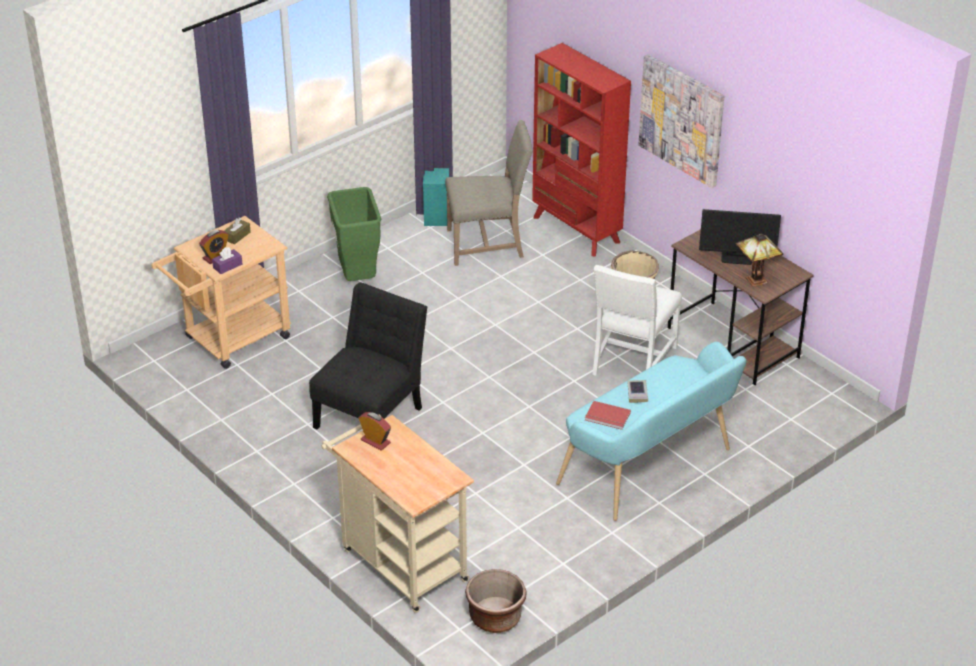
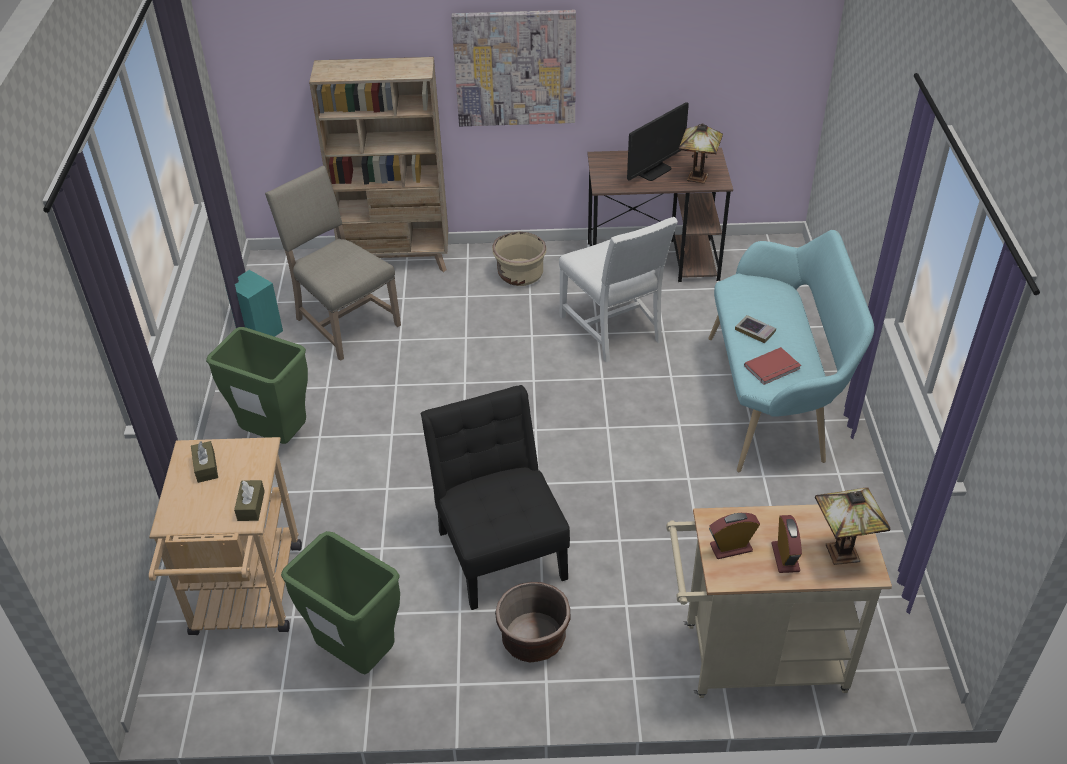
camera: 50 degrees left, 5 degrees up
alarm clock [199,230,229,264] -> alarm clock moved to [772,515,802,573]
purple tissue box [212,247,242,274] -> brown tissue box [234,480,265,521]
beige chair [445,120,533,266] -> beige chair turned 75 degrees counterclockwise [265,166,401,361]
brown planter [465,569,527,633] -> brown planter moved to [495,582,570,663]
red bookcase [532,43,631,256] -> beige bookcase [309,57,448,272]
none -> green trash can [281,531,400,674]
none -> table lamp [815,487,890,565]

